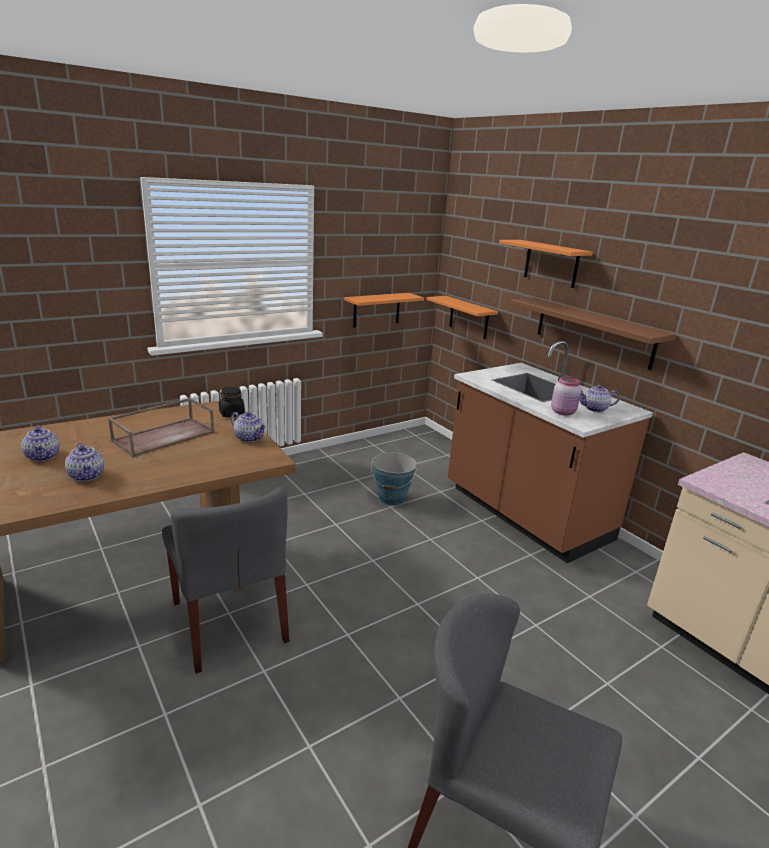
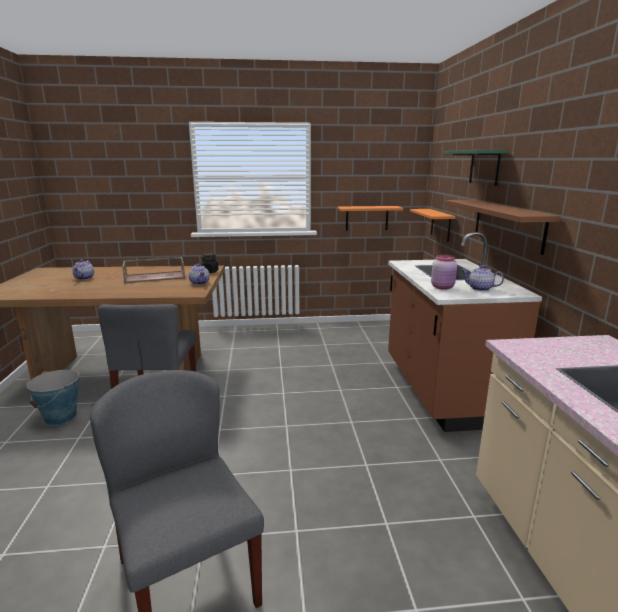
camera: 30 degrees right, 5 degrees down
teapot [65,443,104,481] -> none
bucket [371,453,417,506] -> bucket moved to [27,370,79,426]
orange shelf [499,240,593,288] -> green shelf [444,150,508,186]

